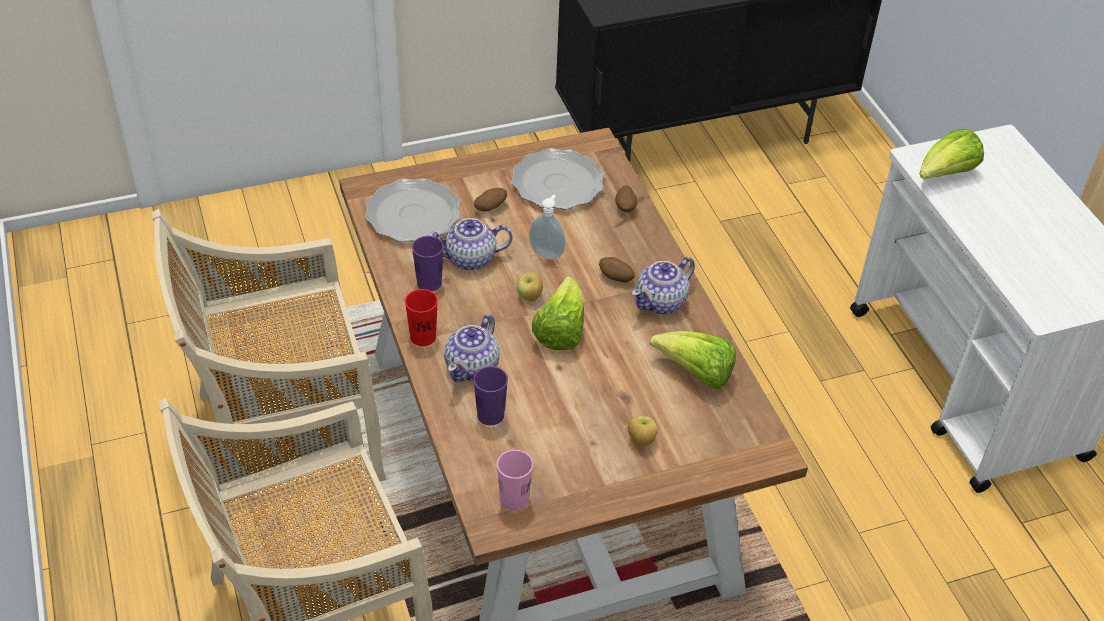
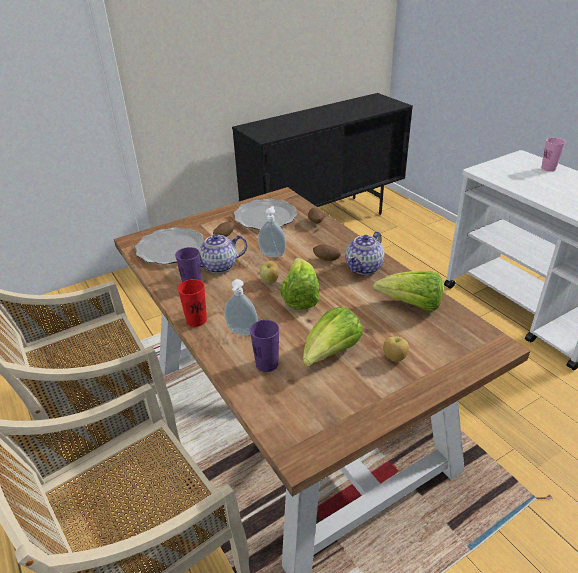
camera: 10 degrees left, 10 degrees down
teapot [444,314,500,382] -> soap dispenser [224,279,258,335]
pink cup [497,450,533,511] -> pink cup moved to [541,138,566,171]
lettuce [920,129,984,179] -> lettuce moved to [303,307,363,366]

